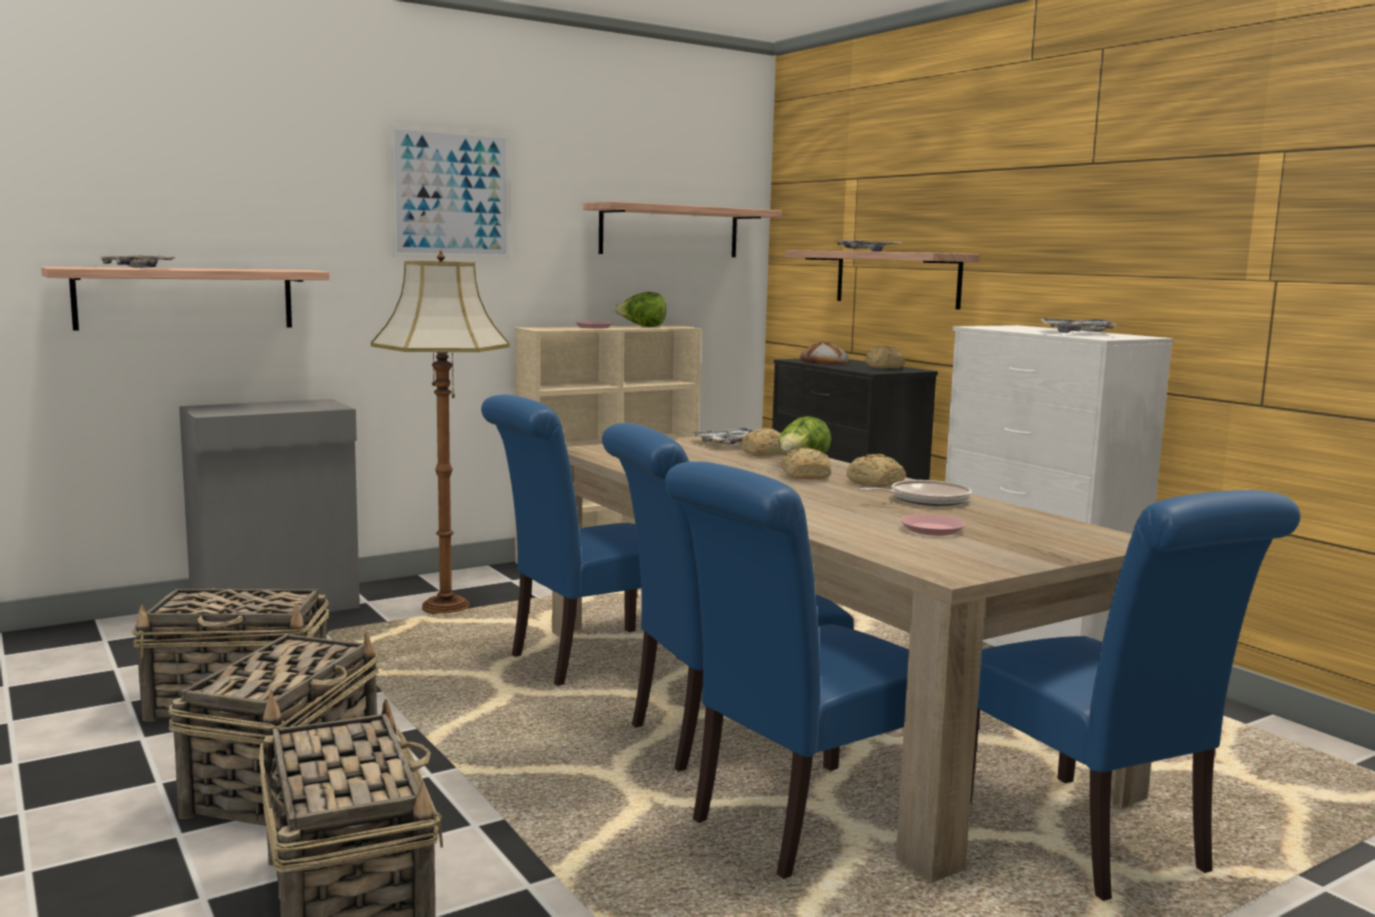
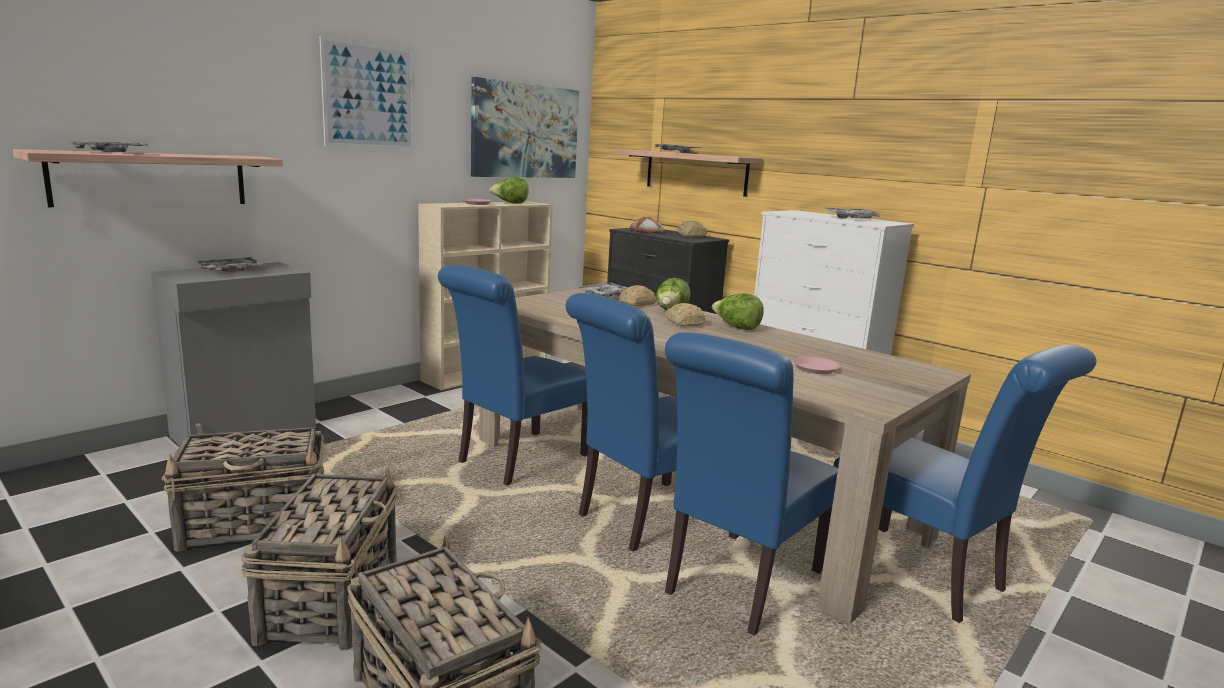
camera: 15 degrees left, 5 degrees up
floor lamp [371,249,510,614] -> none
shelf [583,201,782,257] -> picture [471,77,579,178]
bread [846,454,906,487] -> lettuce [712,293,764,330]
frying pan [860,480,972,506] -> none
none -> tray [197,257,265,271]

